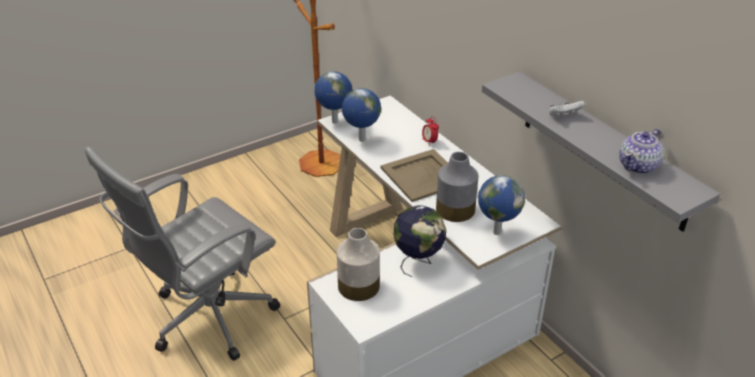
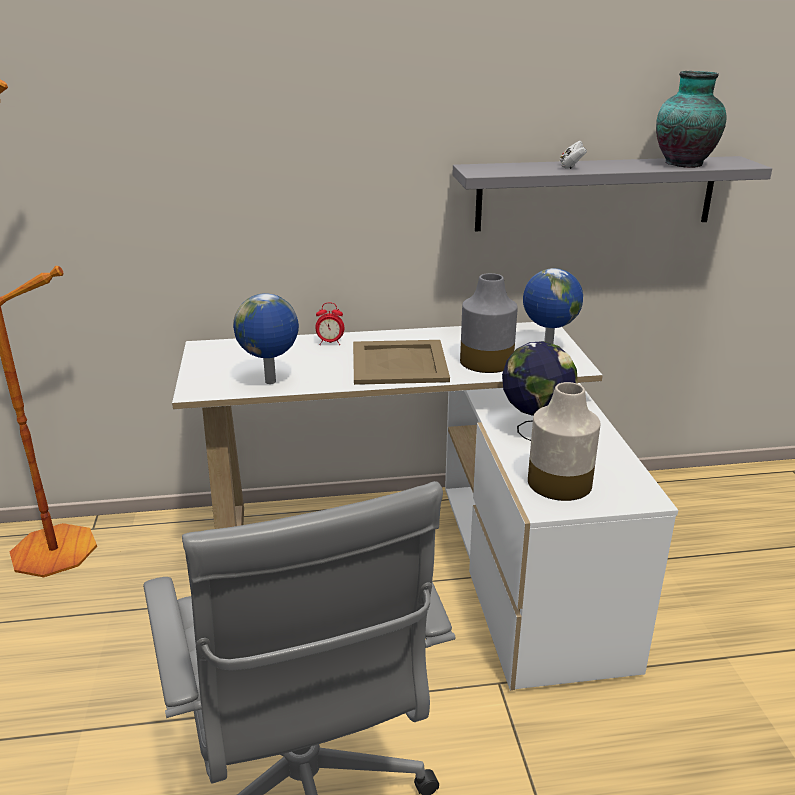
camera: 65 degrees left, 10 degrees down
globe [315,71,352,124] -> none
teapot [619,129,663,174] -> vase [656,71,726,168]

